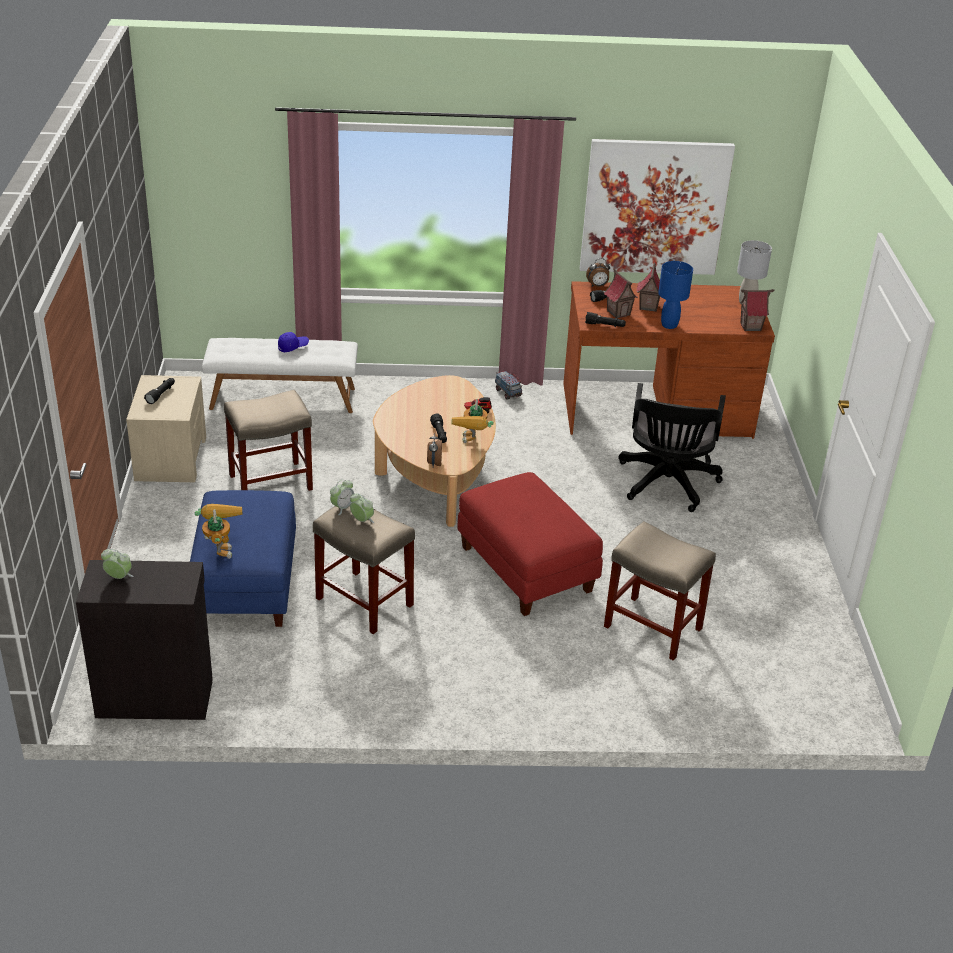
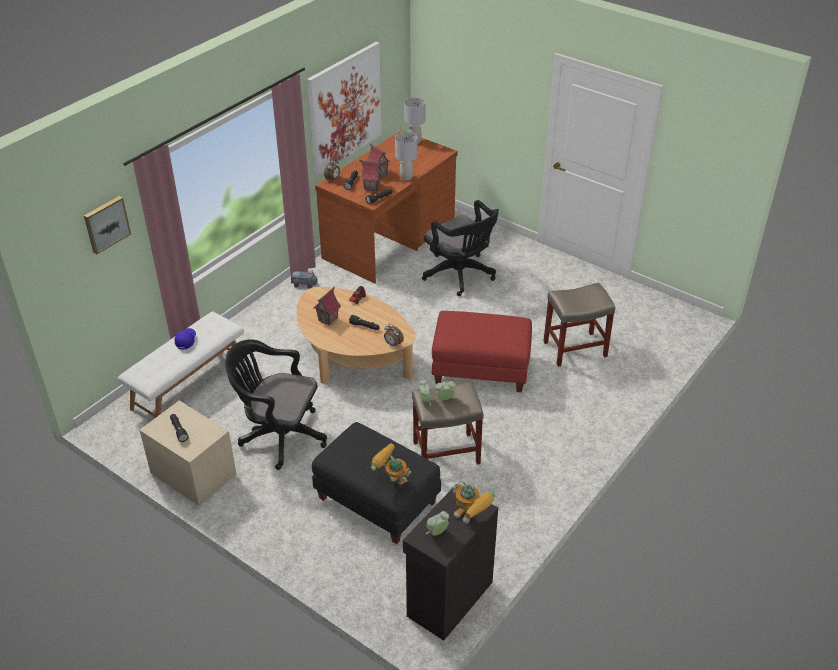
camera: 50 degrees left, 5 degrees up
blue ottoman [190,490,296,627] -> black ottoman [312,422,441,544]
beige stool [224,390,313,491] -> black office chair [225,339,327,470]
toy robot [451,399,494,443] -> toy robot moved to [451,481,496,524]
blue table lamp [658,261,693,329] -> grey table lamp [395,132,417,181]
toy house [740,289,774,331] -> toy house moved to [314,286,341,326]
none -> picture [84,196,131,254]

